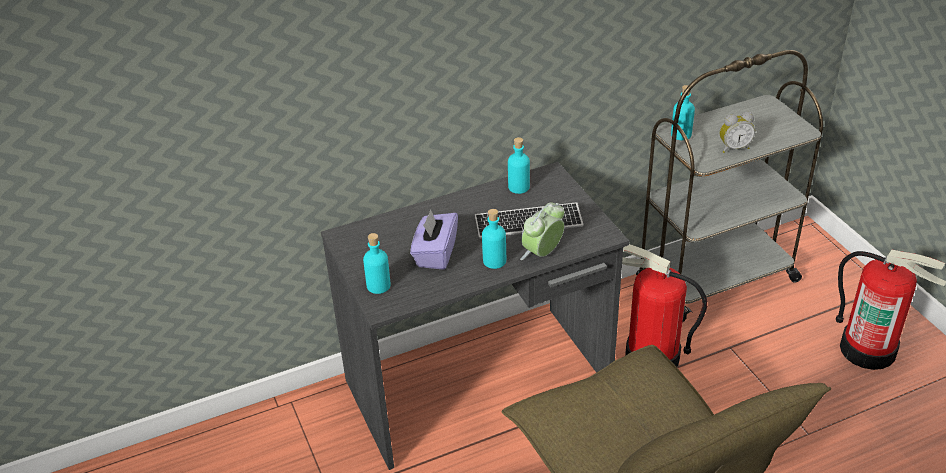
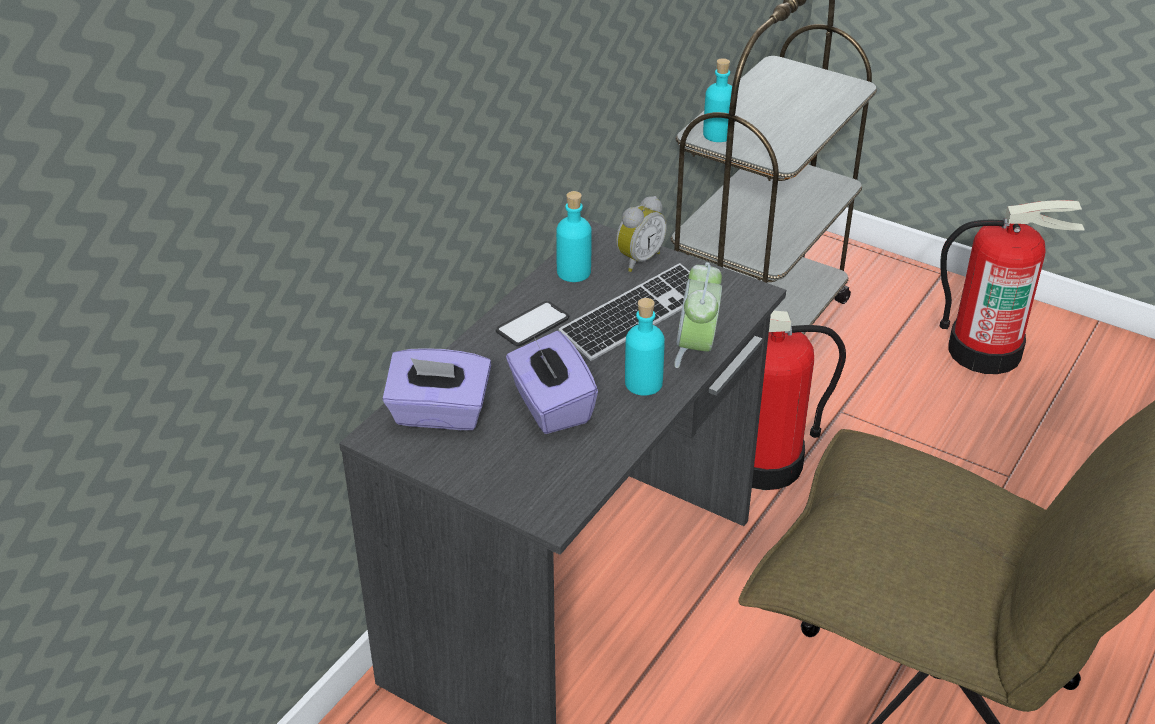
camera: 35 degrees left, 0 degrees up
turquoise bottle [363,233,391,294] -> none
alarm clock [719,111,755,153] -> alarm clock moved to [616,196,667,272]
none -> purple tissue box [382,348,491,430]
none -> phone [496,301,569,346]

